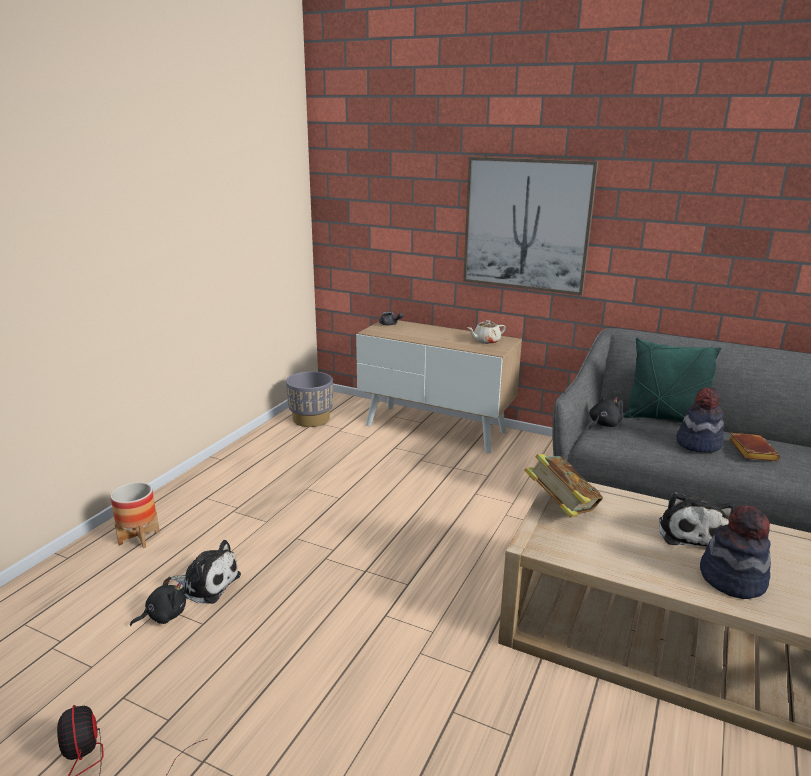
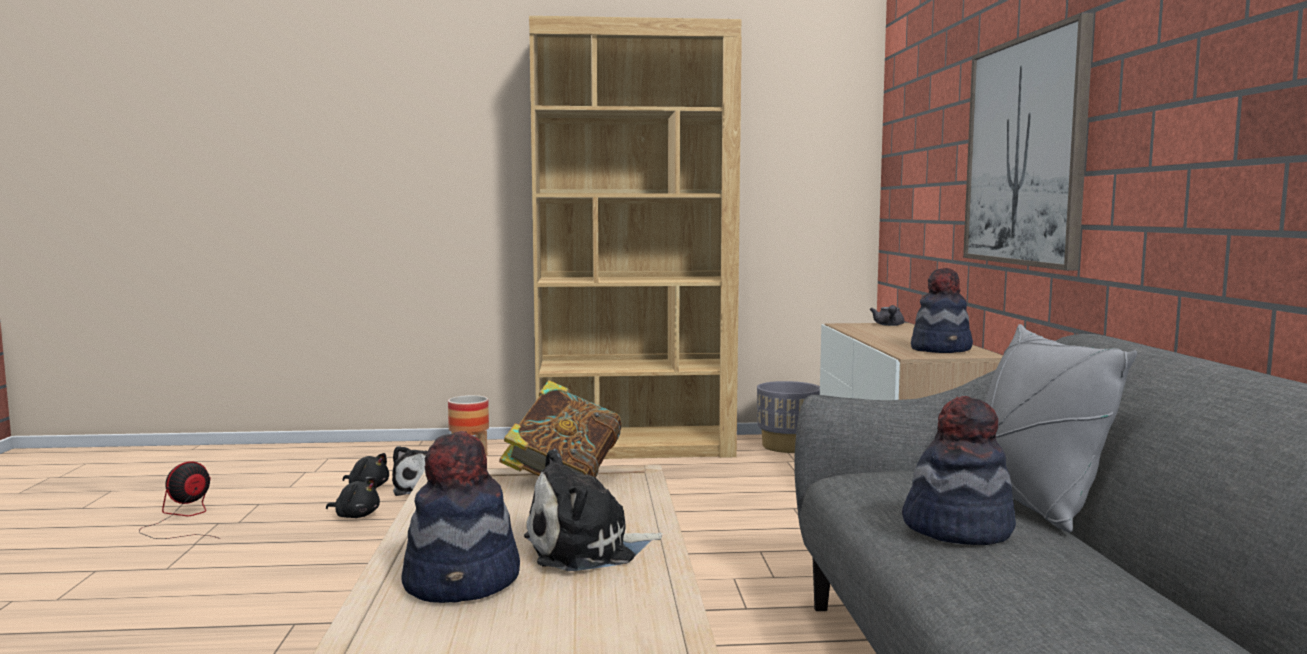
camera: 60 degrees right, 15 degrees down
beige teapot [467,320,506,344] -> hat [911,268,973,353]
black plush toy [589,394,623,430] -> black plush toy moved to [326,477,380,518]
green pillow [623,338,721,422] -> grey pillow [985,324,1137,533]
brown book [729,433,780,461] -> none
none -> brown bookcase [529,16,742,459]

